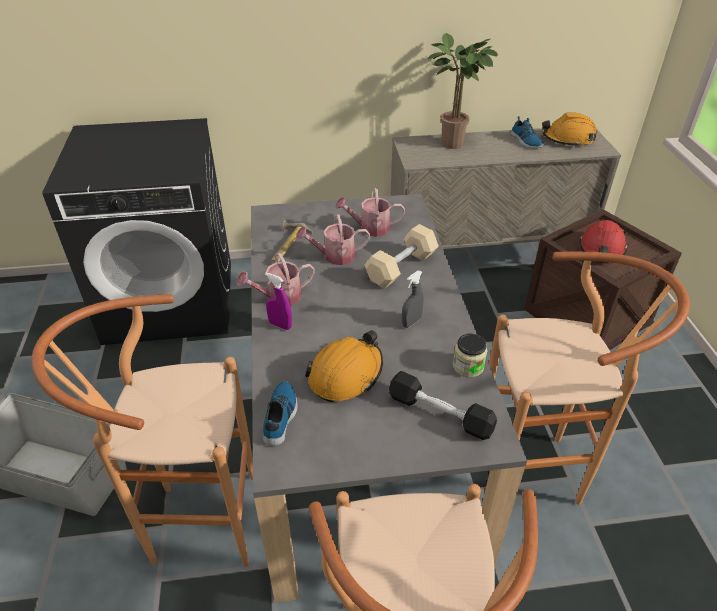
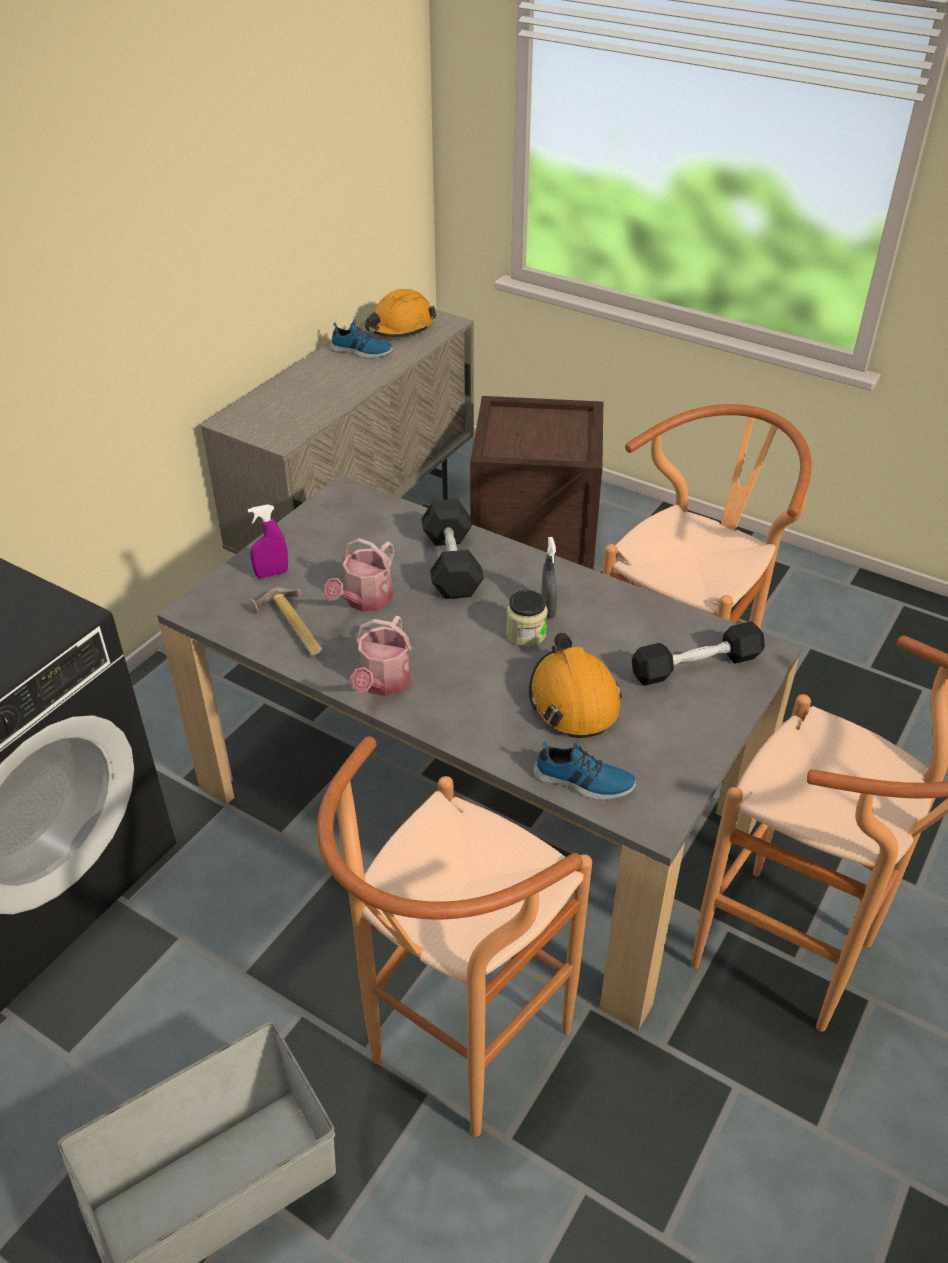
camera: 50 degrees left, 0 degrees up
shoe [263,381,298,446] -> shoe turned 150 degrees clockwise [534,741,636,800]
purple spray bottle [265,273,292,330] -> purple spray bottle moved to [248,504,288,578]
watering can [335,188,405,237] -> none
beige dumbbell [365,224,439,289] -> black dumbbell [421,499,484,599]
potted plant [428,33,499,149] -> none
jar [453,334,487,377] -> jar moved to [506,590,548,647]
red hard hat [579,220,627,255] -> none

